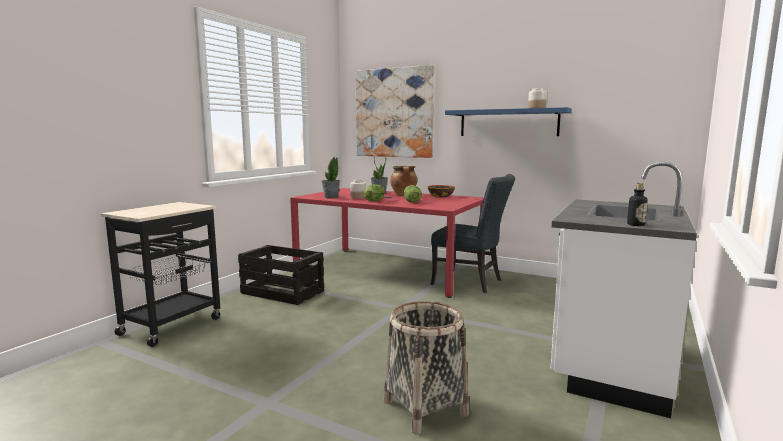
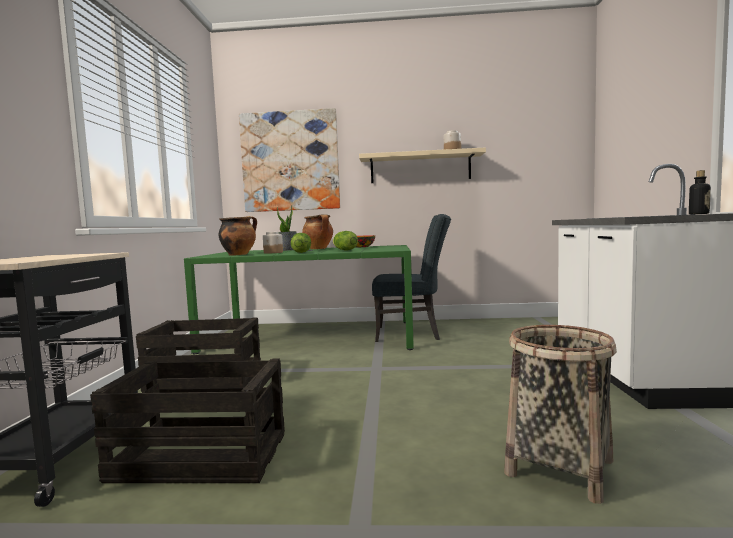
camera: 25 degrees left, 5 degrees down
red dining table [290,188,485,298] -> green dining table [184,245,414,354]
potted plant [322,157,340,198] -> cooking pot [218,216,257,256]
blue shelf [445,107,572,136] -> beige shelf [359,147,486,183]
none -> crate [90,358,285,483]

